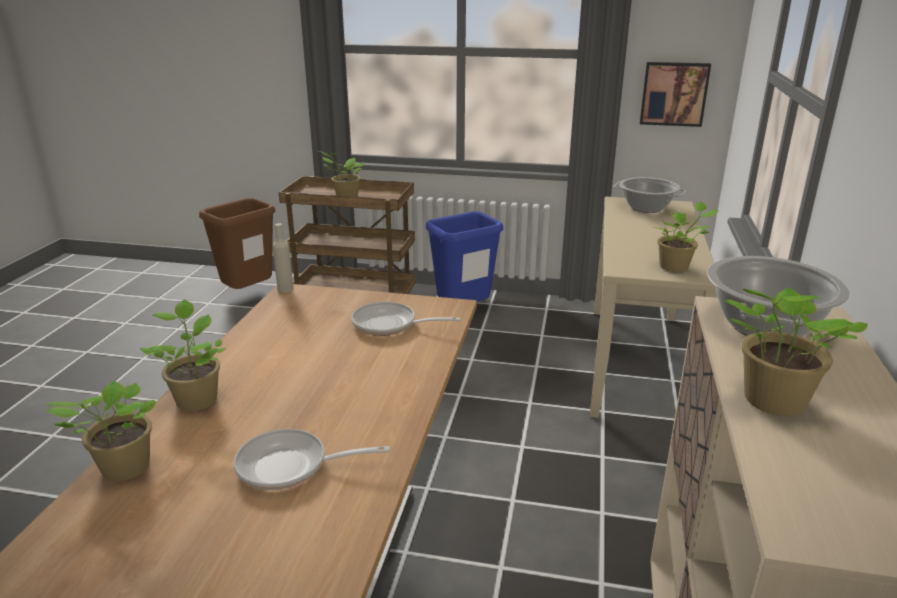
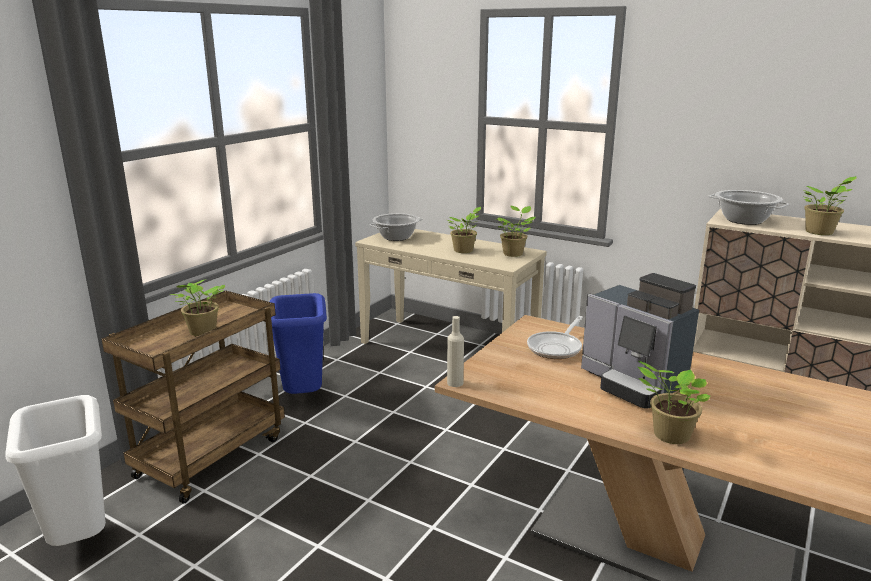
camera: 70 degrees left, 5 degrees down
potted plant [46,381,156,481] -> potted plant moved to [447,207,481,253]
brown trash can [199,198,275,289] -> white trash can [6,395,106,546]
frying pan [234,429,391,490] -> none
picture [640,62,711,127] -> none
none -> coffee machine [581,273,699,409]

